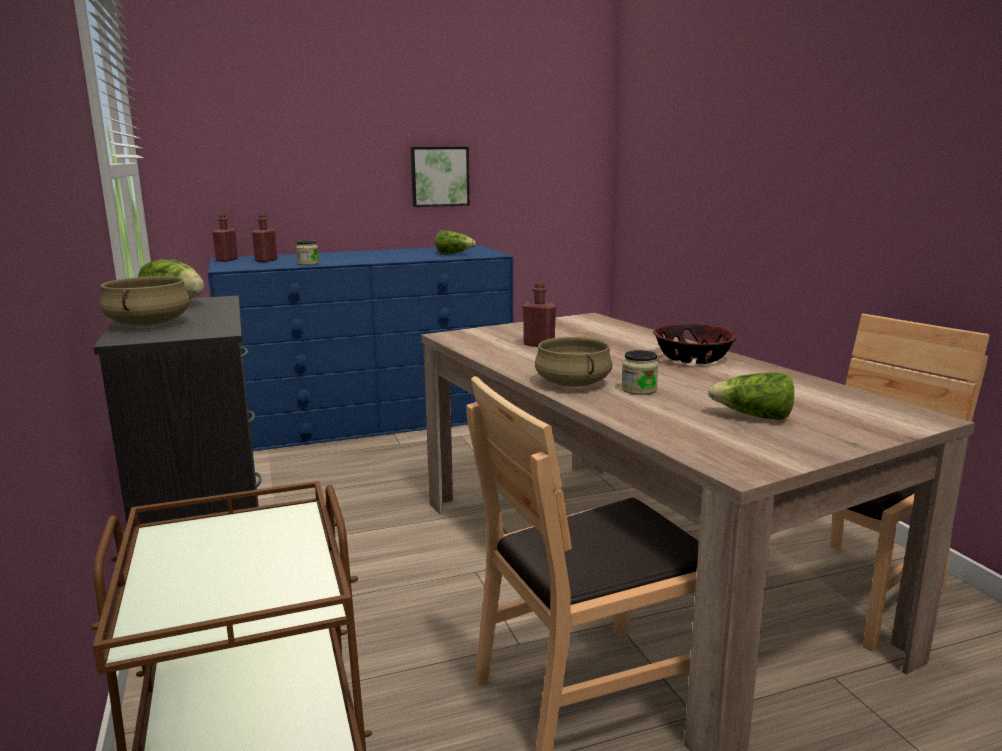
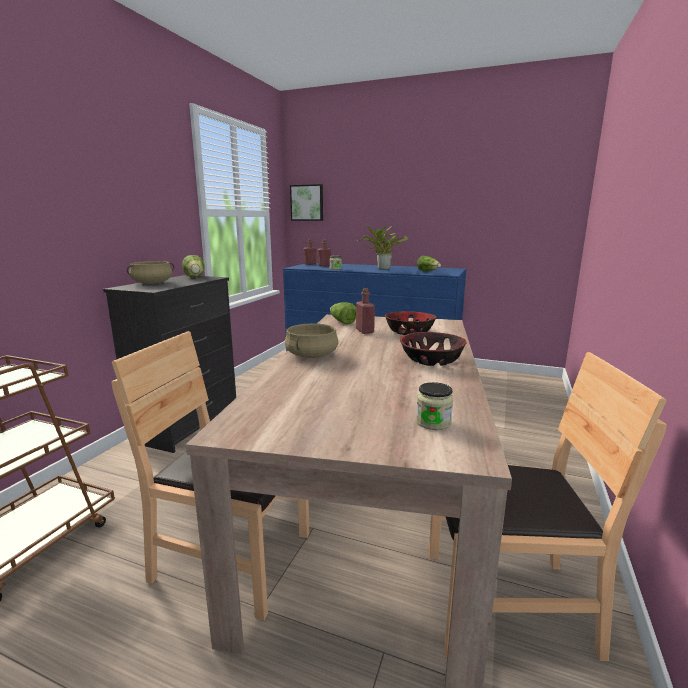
camera: 40 degrees right, 0 degrees up
picture [411,147,470,207] -> picture moved to [290,184,323,221]
jar [622,350,658,395] -> jar moved to [416,382,453,430]
lettuce [708,373,794,420] -> lettuce moved to [330,302,356,325]
none -> potted plant [356,226,408,270]
none -> bowl [385,311,437,335]

